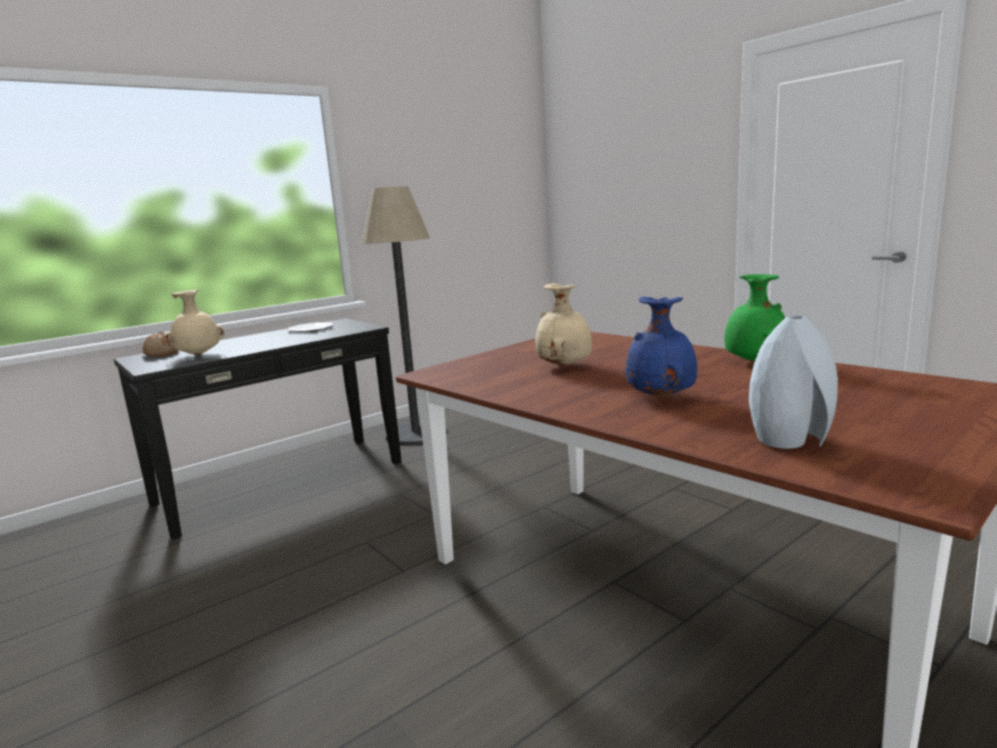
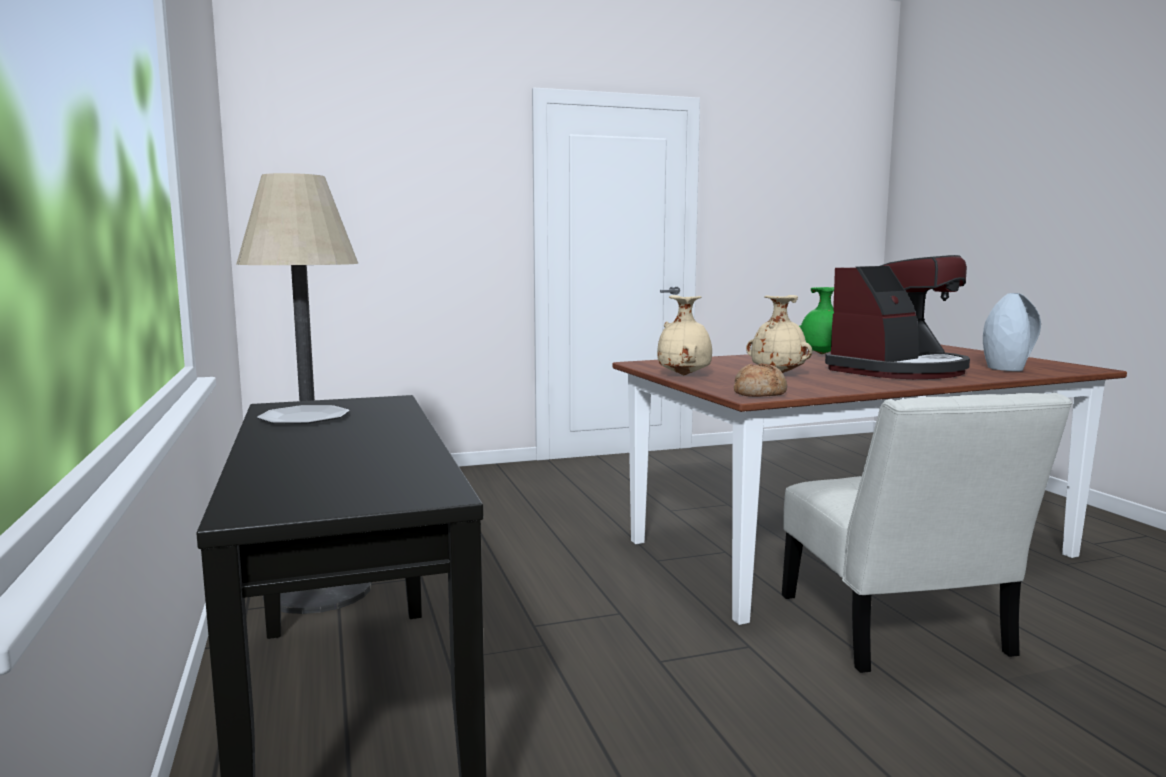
camera: 70 degrees left, 5 degrees down
bread [143,332,179,356] -> bread moved to [734,363,787,397]
beige vase [165,290,225,355] -> beige vase moved to [657,295,712,375]
blue vase [625,297,697,397] -> coffee machine [825,255,970,379]
none -> white chair [782,393,1072,673]

